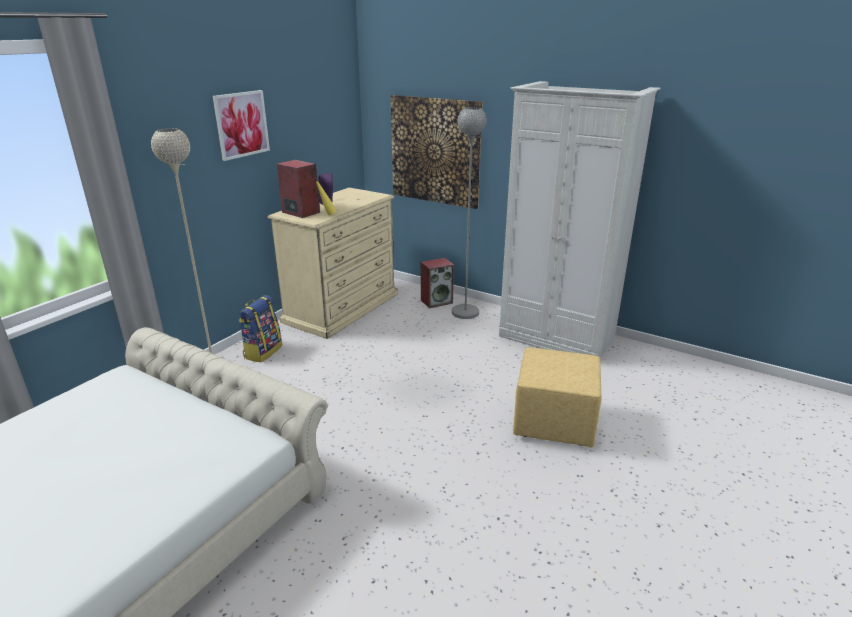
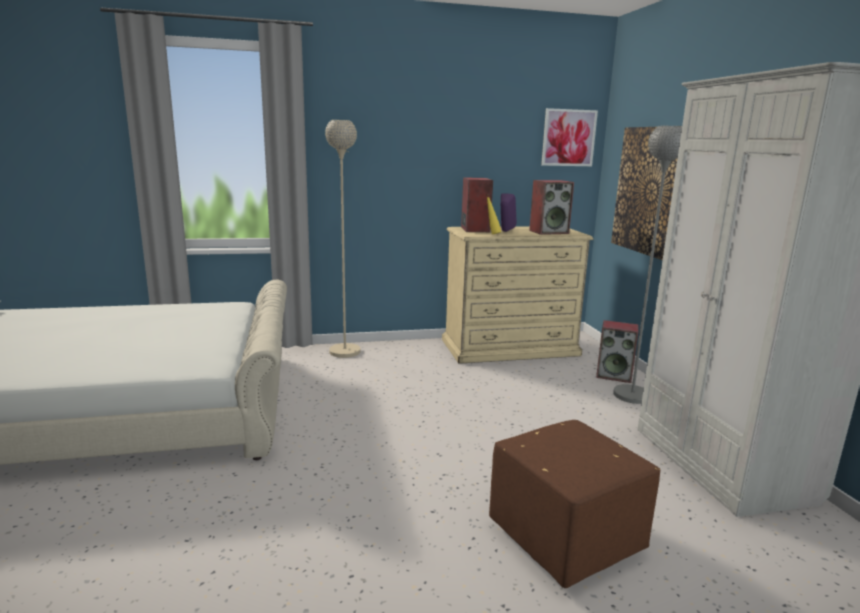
camera: 45 degrees right, 10 degrees down
picture [213,90,270,161] -> picture moved to [541,108,598,166]
backpack [239,295,282,362] -> none
yellow ottoman [513,347,601,448] -> brown ottoman [489,420,661,588]
none -> speaker [529,180,574,235]

